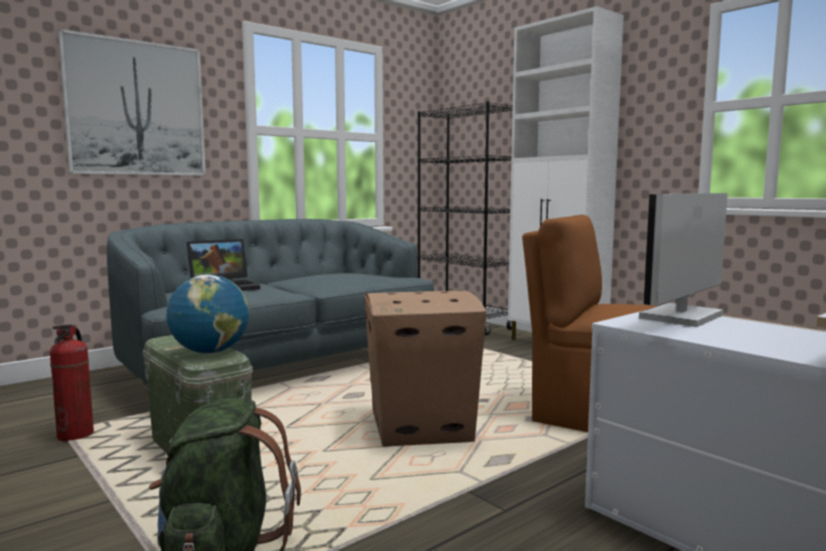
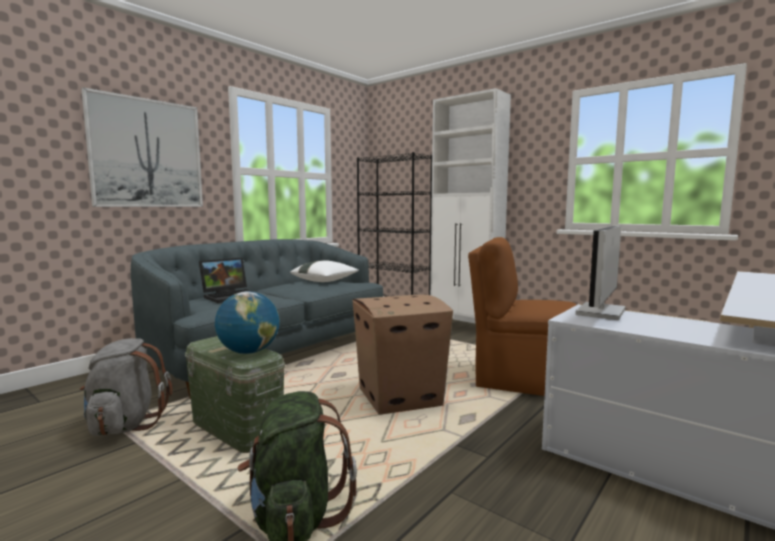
camera: 10 degrees left, 0 degrees up
fire extinguisher [50,325,94,442] -> grey backpack [79,338,173,436]
none -> white pillow [290,260,359,282]

